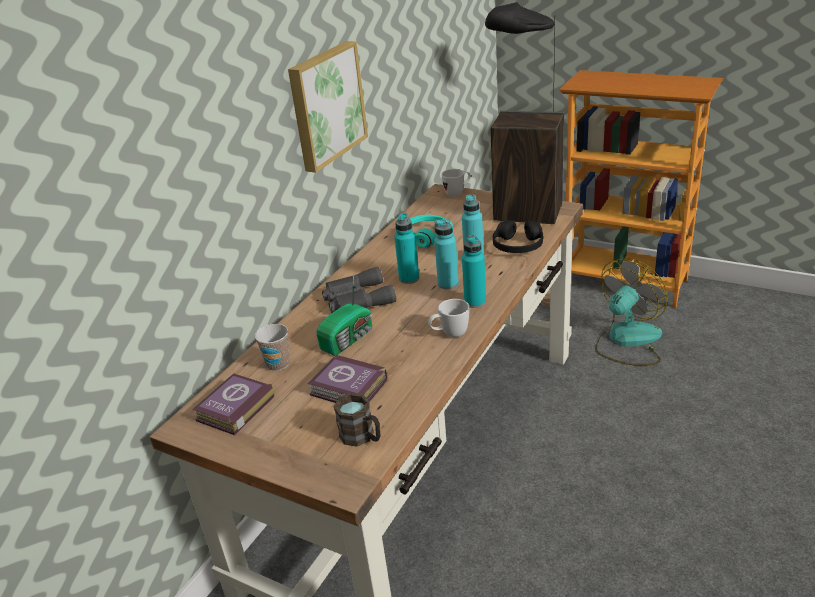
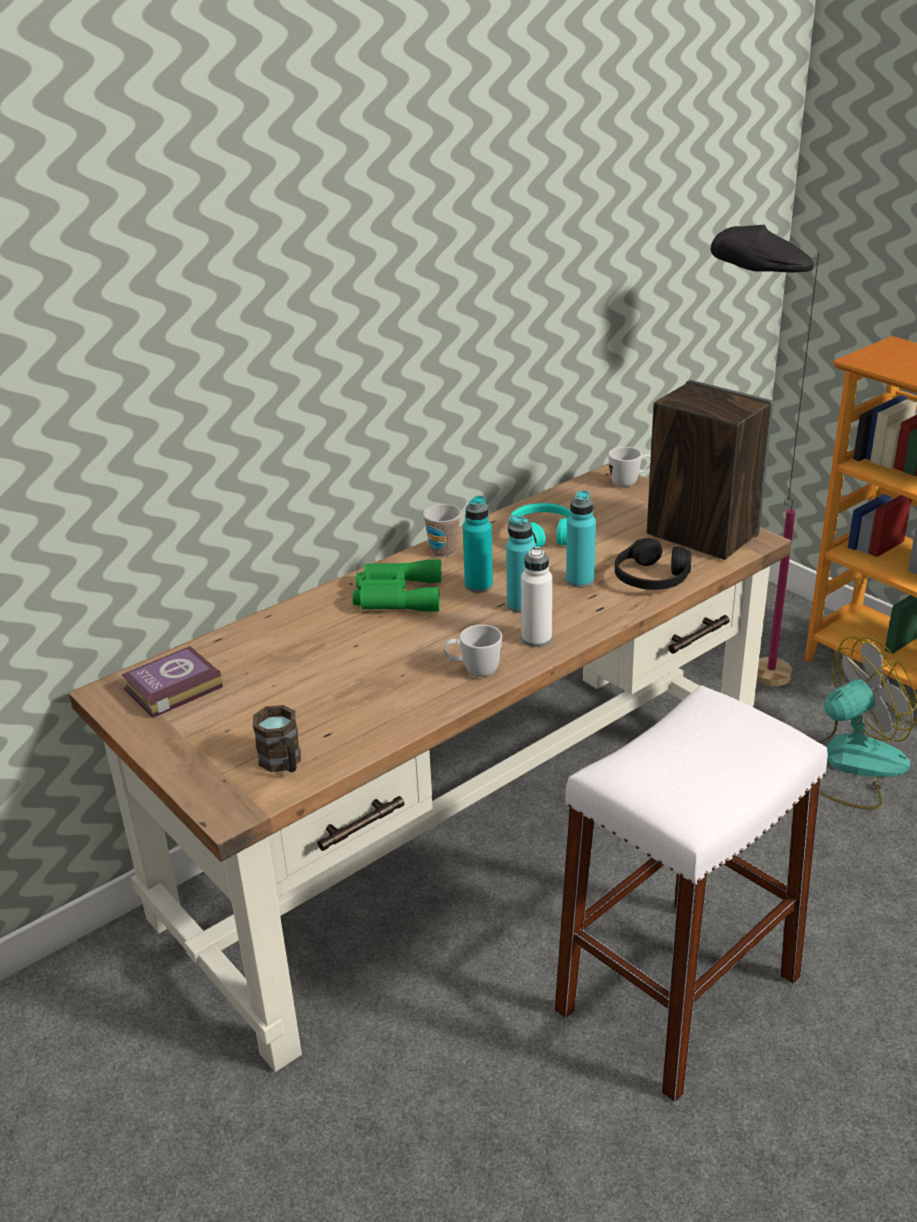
camera: 20 degrees right, 0 degrees up
cup [255,324,290,371] -> cup moved to [423,504,461,557]
picture [288,41,368,173] -> none
book [308,354,387,403] -> none
radio [317,273,372,356] -> none
grey binoculars [322,267,396,313] -> green binoculars [353,559,442,612]
turquoise bottle [462,235,486,308] -> white bottle [521,546,552,647]
none -> white stool [554,685,828,1102]

